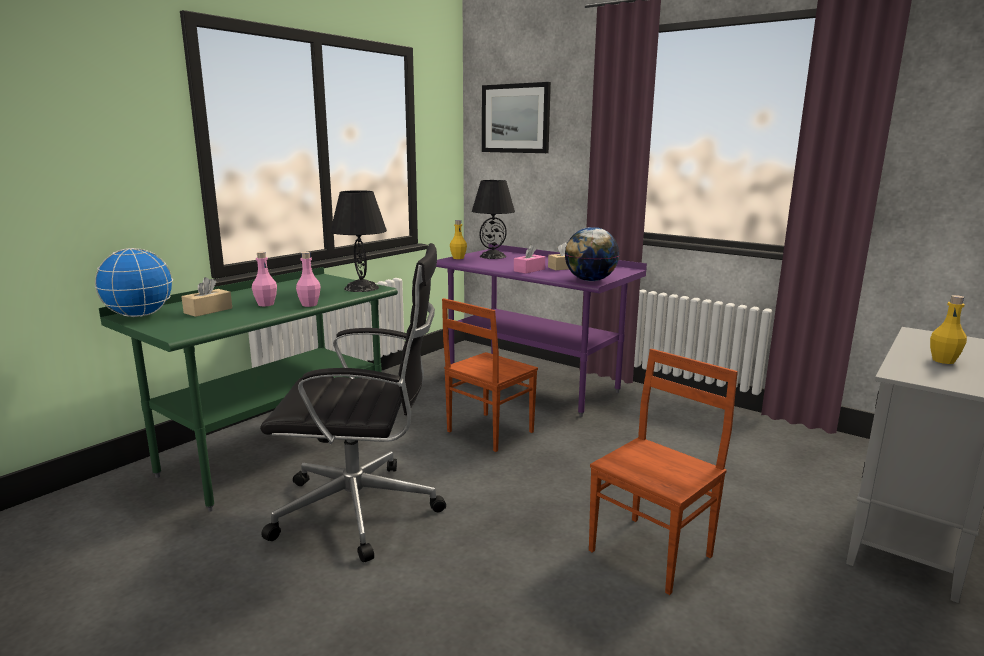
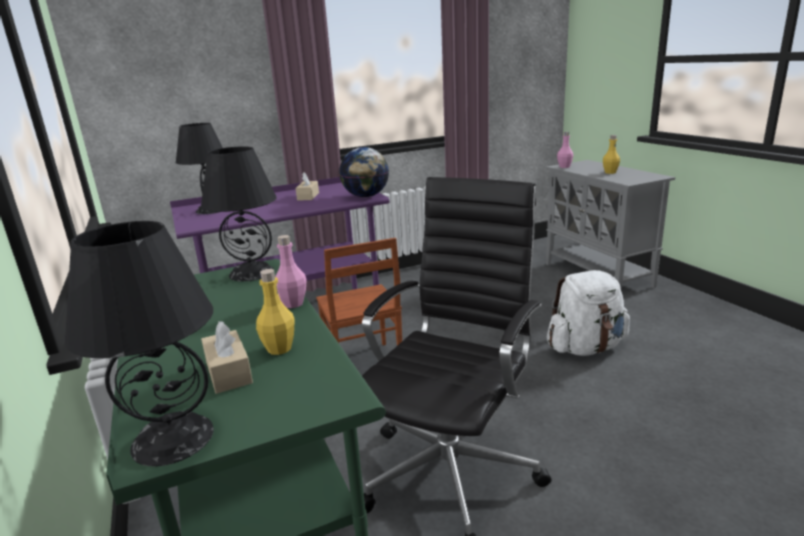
camera: 60 degrees left, 5 degrees up
globe [95,248,173,317] -> black table lamp [65,221,214,466]
pink bottle [252,252,277,306] -> pink bottle moved to [557,132,573,168]
yellow bottle [450,220,467,259] -> yellow bottle moved to [256,269,295,355]
picture [482,82,551,153] -> none
pink tissue box [514,245,545,274] -> none
brown chair [589,349,738,595] -> white backpack [547,270,630,356]

